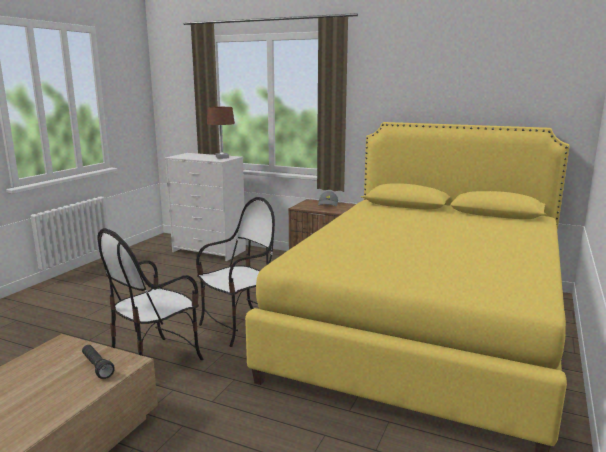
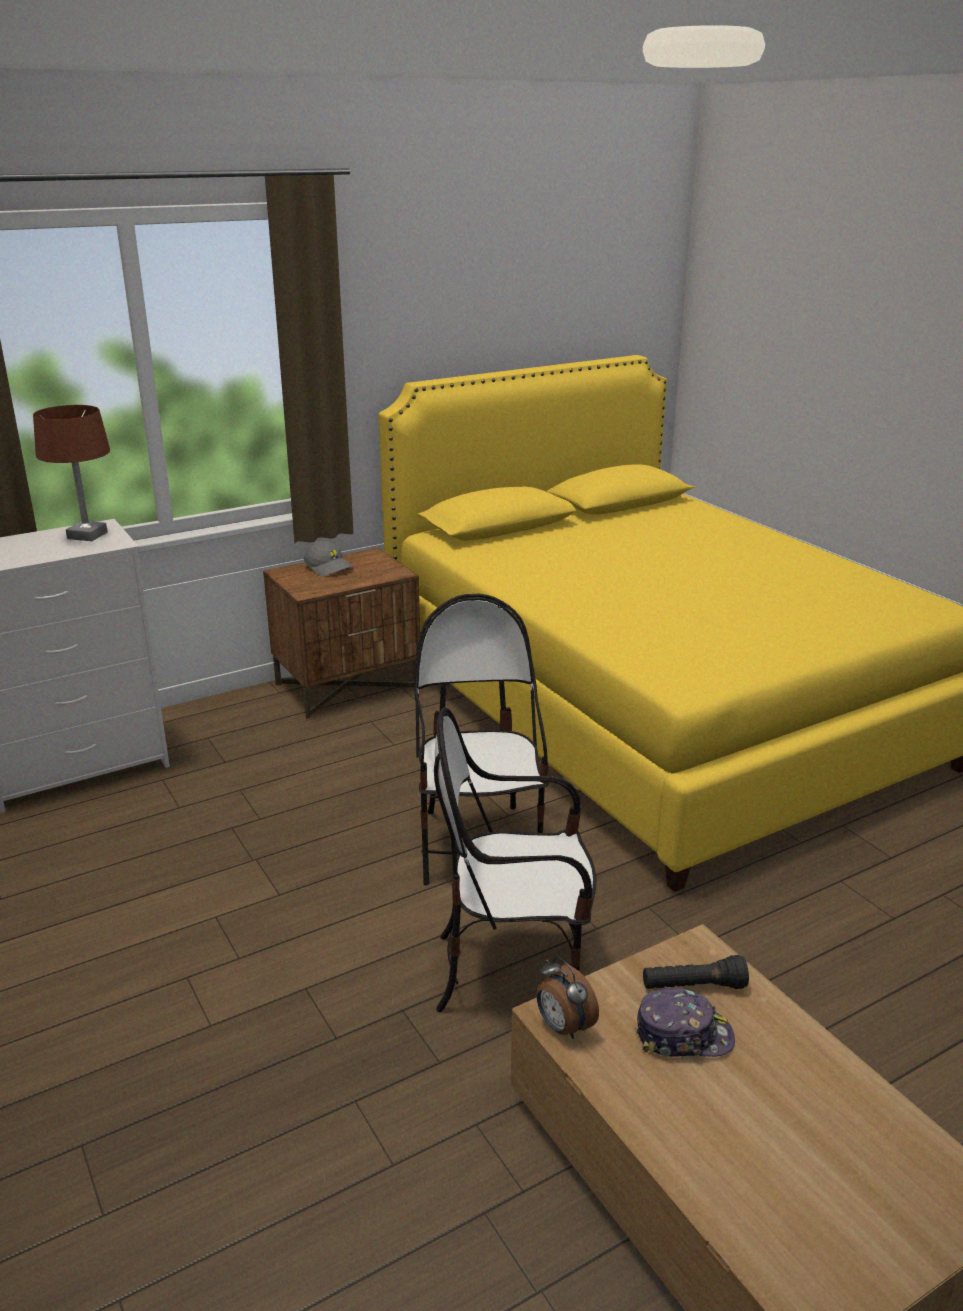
camera: 55 degrees left, 10 degrees up
chair [97,228,203,360] -> chair turned 105 degrees clockwise [434,708,597,1012]
none -> alarm clock [536,957,599,1039]
none -> cap [635,988,735,1057]

